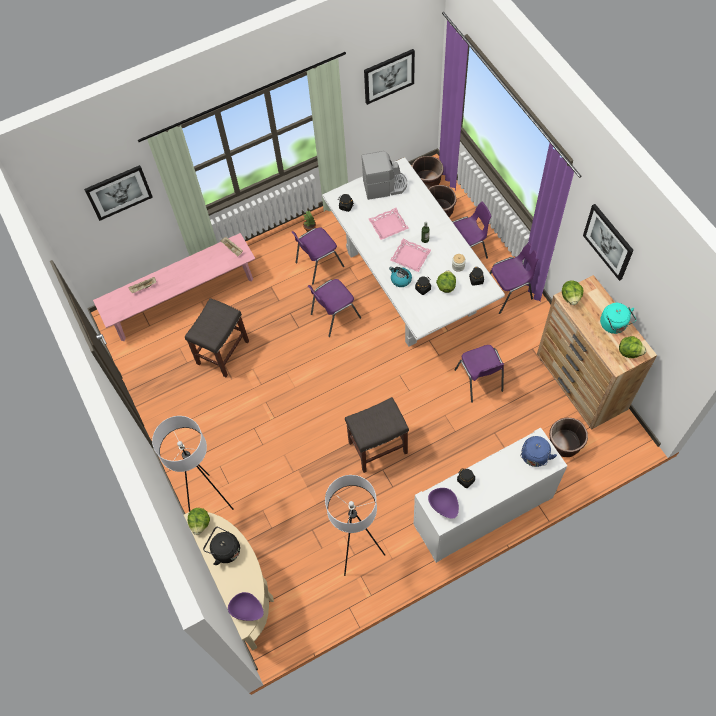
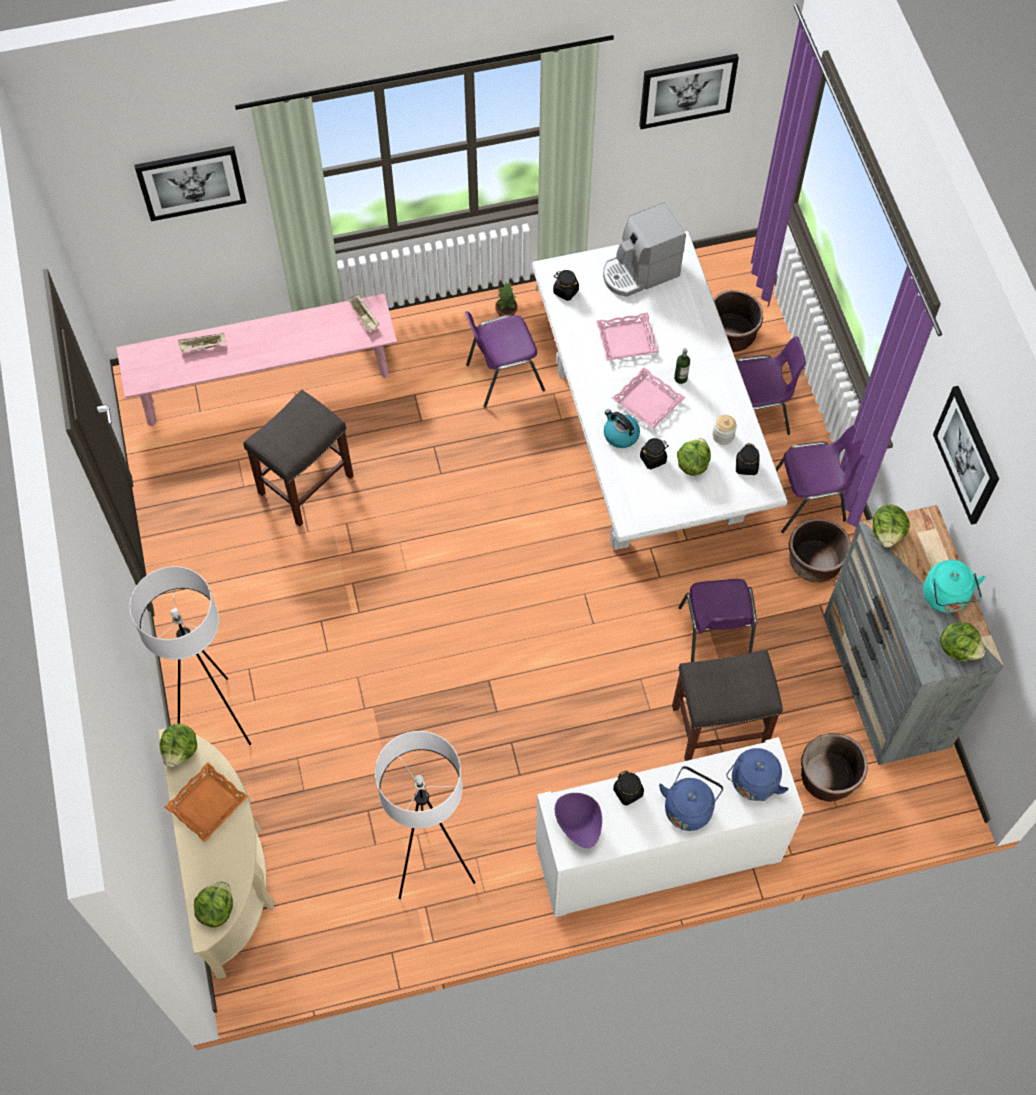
camera: 10 degrees right, 0 degrees up
black kettle [203,526,240,565] -> orange tray [164,762,248,842]
purple bowl [228,592,264,621] -> lettuce [194,881,233,927]
purple chair [308,279,361,337] -> none
grey stool [345,397,409,473] -> grey stool moved to [672,650,783,761]
coffee machine [362,151,407,200] -> coffee machine turned 150 degrees clockwise [603,202,686,297]
brown planter [412,156,444,189] -> brown planter moved to [789,519,851,583]
brown dresser [537,275,657,430] -> grey dresser [824,505,1004,765]
none -> blue kettle [659,766,723,831]

